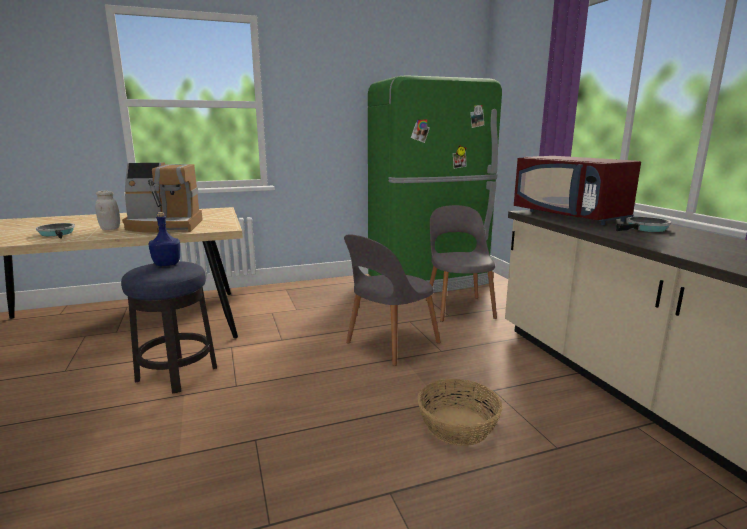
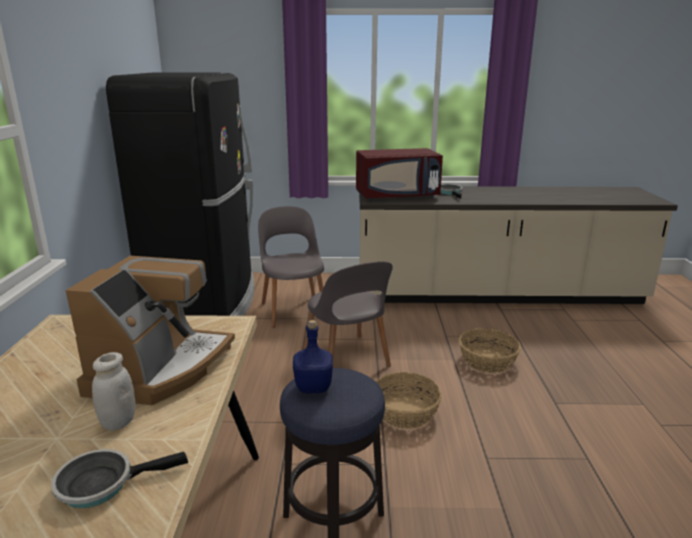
camera: 70 degrees left, 5 degrees up
green fridge [368,75,502,293] -> black fridge [106,72,254,316]
grey chair [426,205,497,322] -> grey chair turned 60 degrees clockwise [258,206,324,328]
none -> basket [375,372,442,429]

